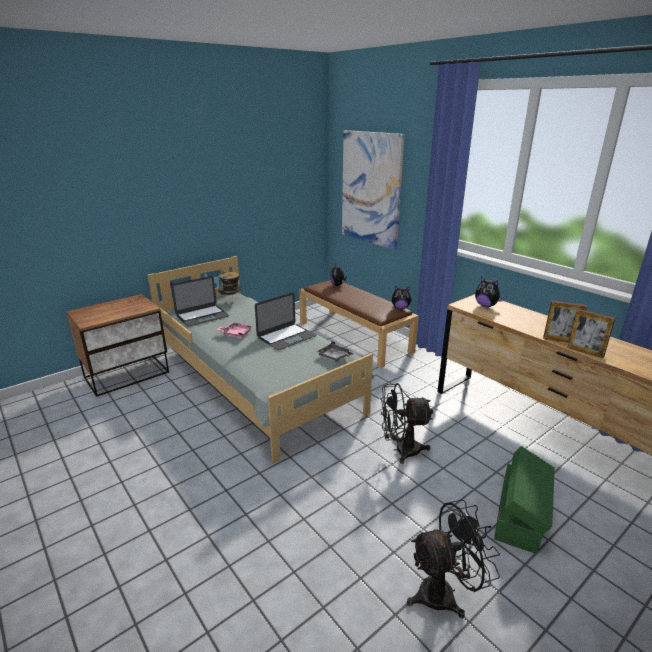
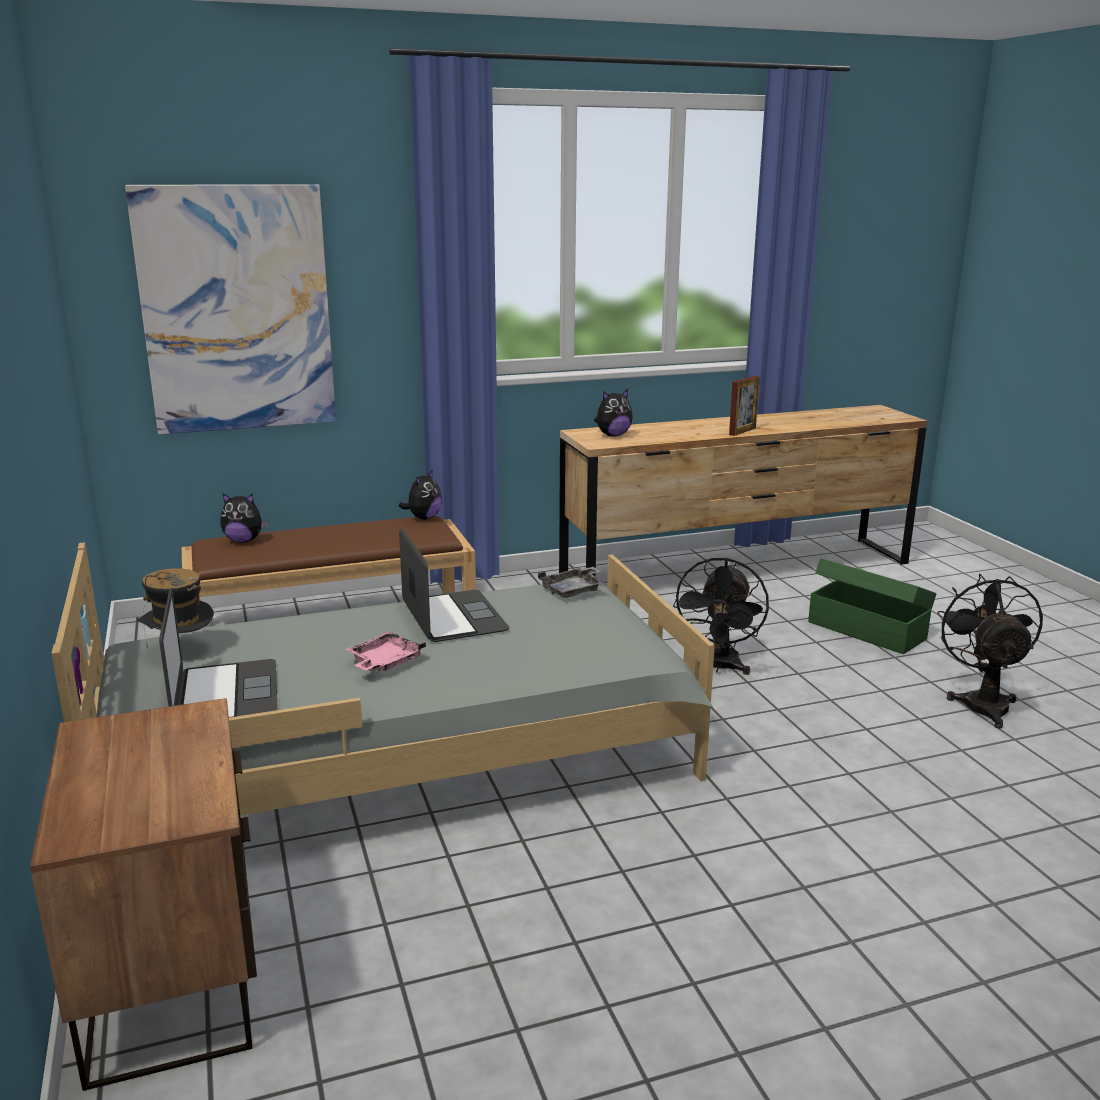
camera: 70 degrees left, 5 degrees down
picture frame [567,309,615,358] -> none

